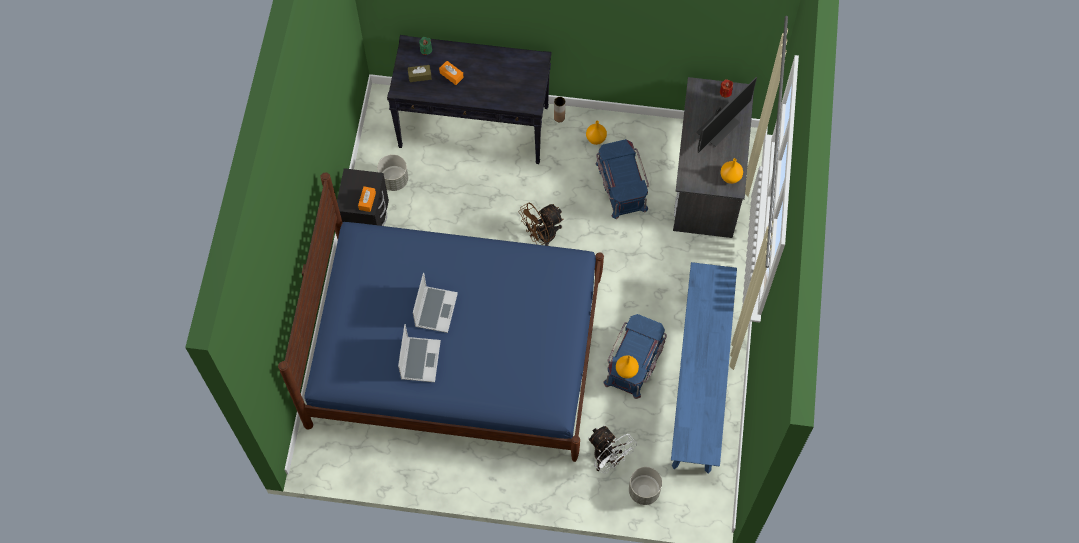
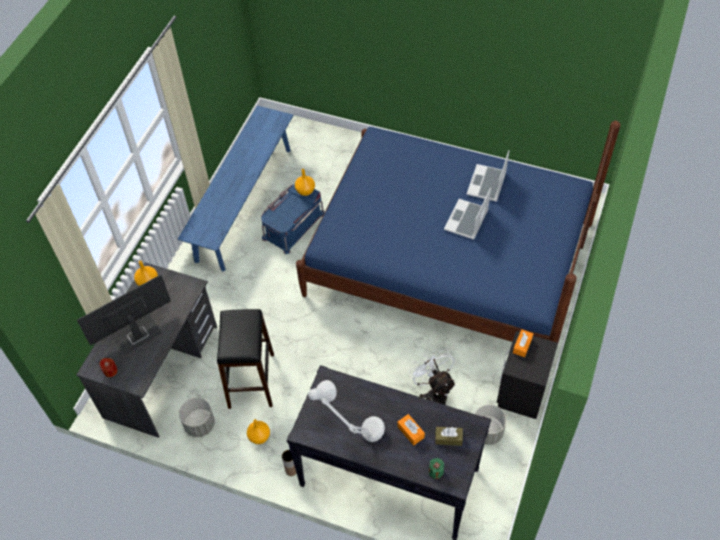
camera: 165 degrees left, 10 degrees down
brown fan [519,203,563,246] -> none
white fan [588,425,637,474] -> white fan moved to [409,348,456,405]
blue storage box [595,139,649,219] -> black stool [217,309,274,409]
grey planter [629,467,662,505] -> grey planter moved to [179,398,215,437]
none -> grey table lamp [308,380,385,442]

